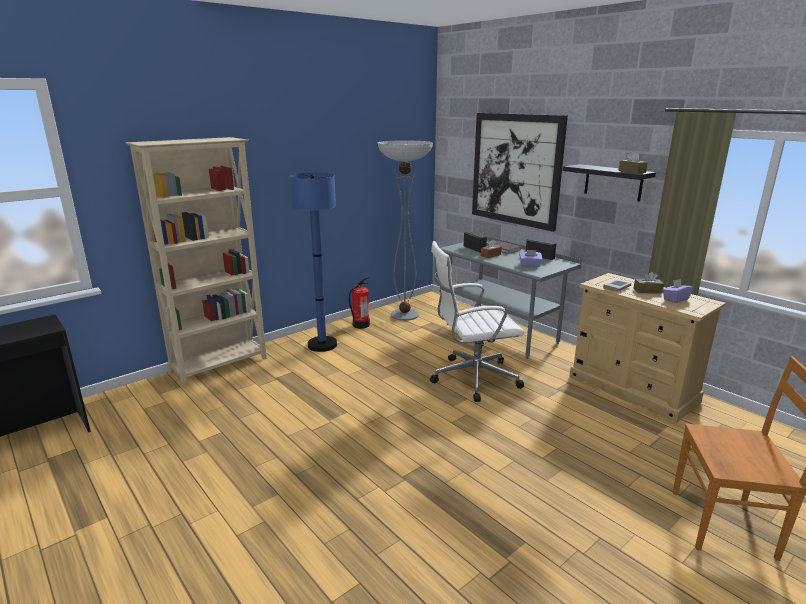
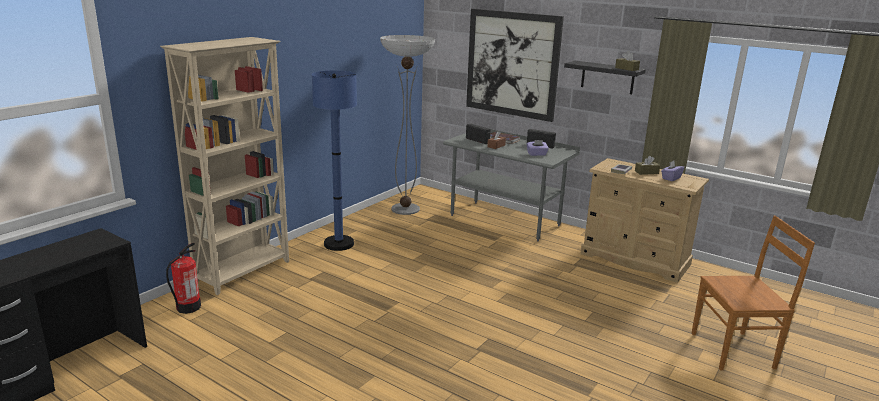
camera: 15 degrees left, 0 degrees up
fire extinguisher [349,277,370,329] -> fire extinguisher moved to [166,243,201,314]
white office chair [430,241,524,402] -> none

